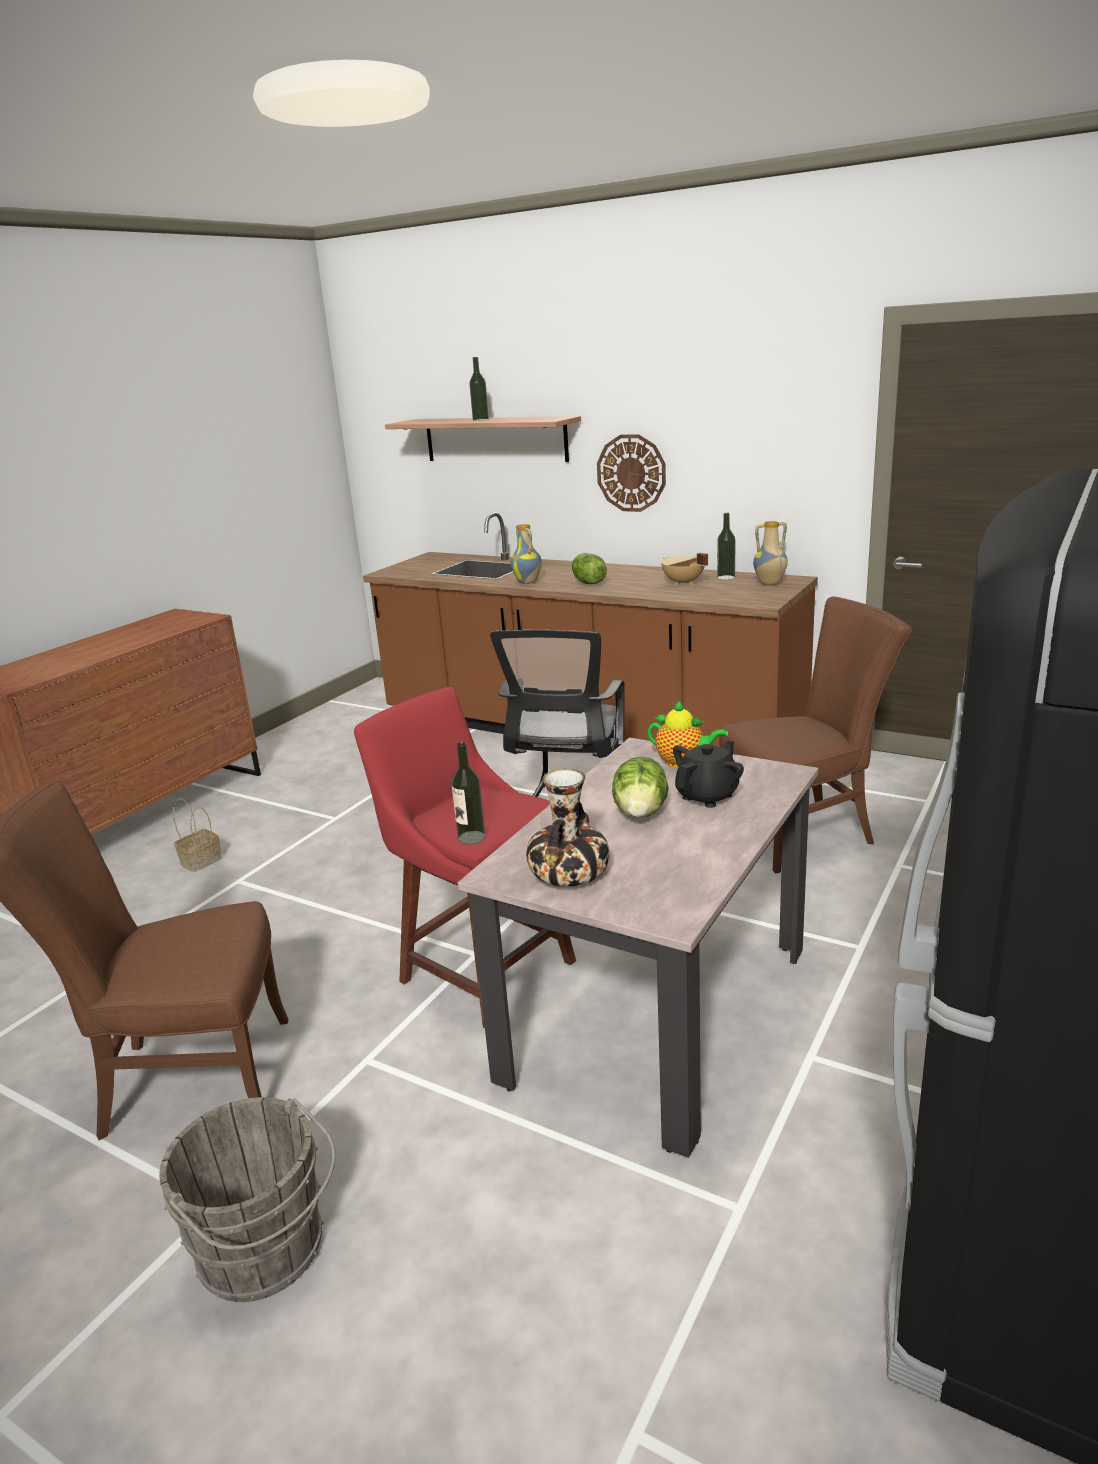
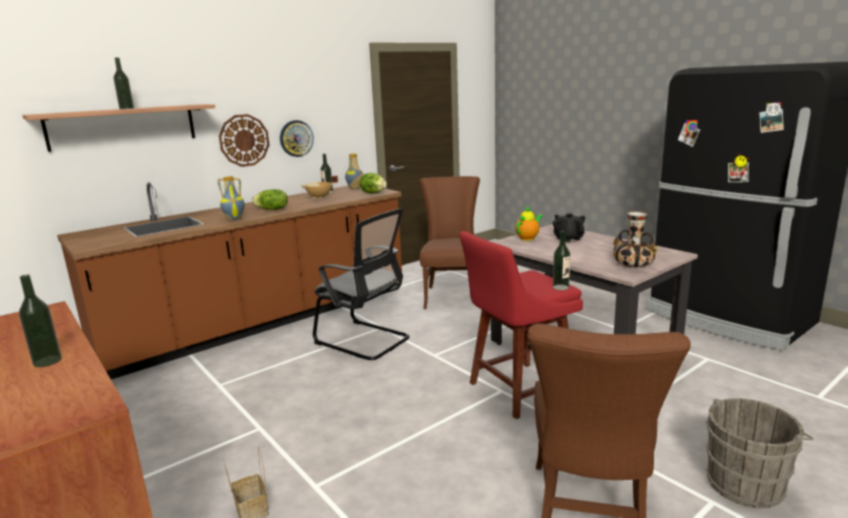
camera: 70 degrees left, 5 degrees down
lettuce [612,756,669,818] -> lettuce moved to [360,173,387,193]
none -> bottle [19,275,62,367]
none -> wall clock [280,120,314,157]

